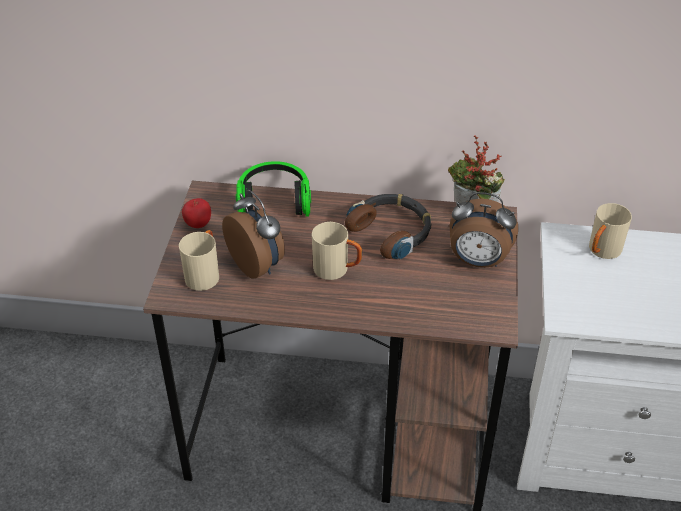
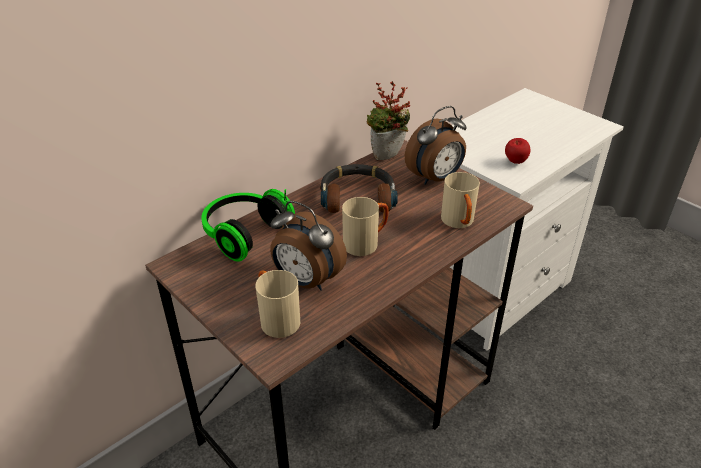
camera: 50 degrees left, 5 degrees down
apple [182,198,211,228] -> apple moved to [505,138,530,164]
alarm clock [222,190,285,279] -> alarm clock turned 150 degrees counterclockwise [270,201,347,291]
beige mug [589,203,632,259] -> beige mug moved to [441,172,480,228]

